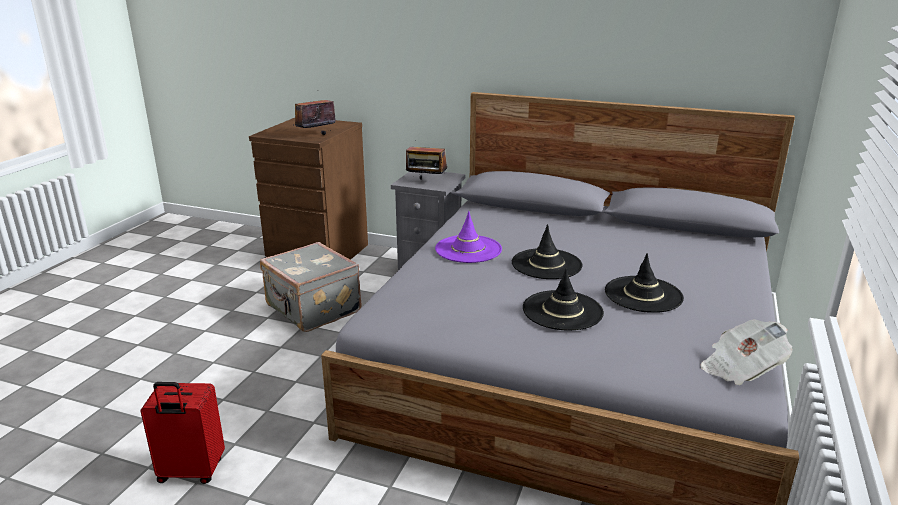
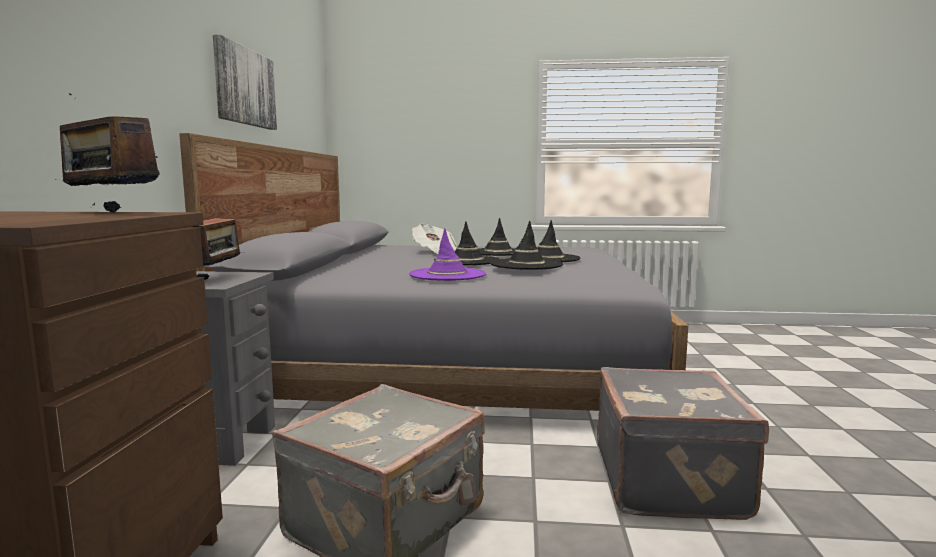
camera: 105 degrees left, 15 degrees down
red suitcase [141,382,225,484] -> none
newspaper [700,319,792,385] -> newspaper moved to [412,224,457,254]
none -> picture [213,34,277,130]
none -> black hat [490,220,563,270]
none -> grey suitcase [597,367,769,520]

